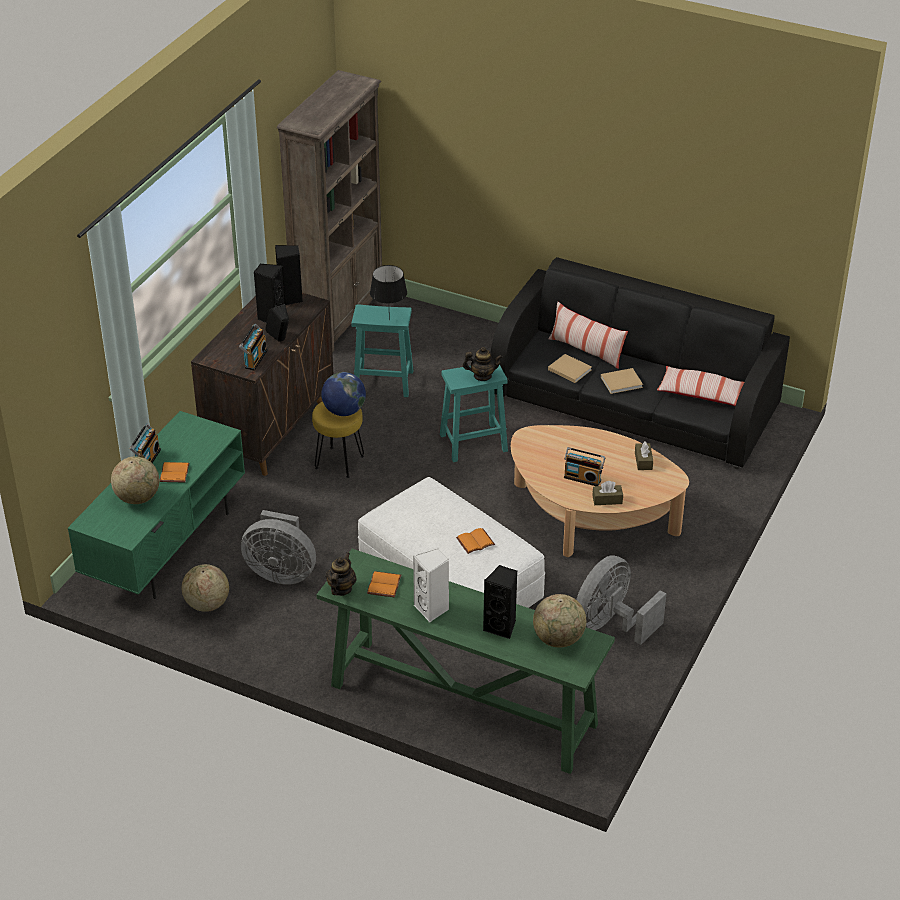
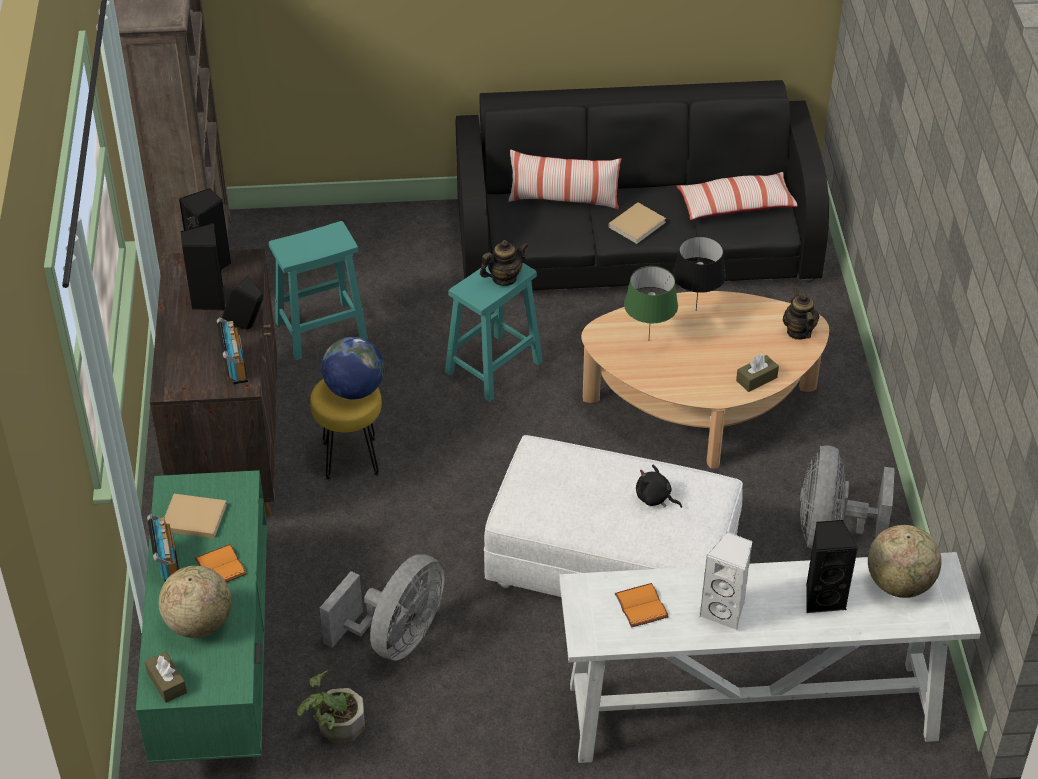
camera: 30 degrees left, 5 degrees up
globe [182,564,229,612] -> potted plant [297,670,365,743]
grey fan [241,510,316,584] -> grey fan turned 45 degrees counterclockwise [320,554,445,661]
green console table [316,549,615,774] -> white console table [559,552,981,763]
teapot [326,552,357,596] -> teapot moved to [783,288,819,340]
black table lamp [370,265,407,320] -> black table lamp moved to [673,236,726,310]
orange book [456,528,495,554] -> black plush toy [636,465,682,508]
beige book [548,354,592,383] -> beige book moved to [165,494,227,538]
radio [564,447,606,486] -> none
brown tissue box [635,441,653,470] -> brown tissue box moved to [145,651,187,703]
none -> green table lamp [624,266,678,337]

